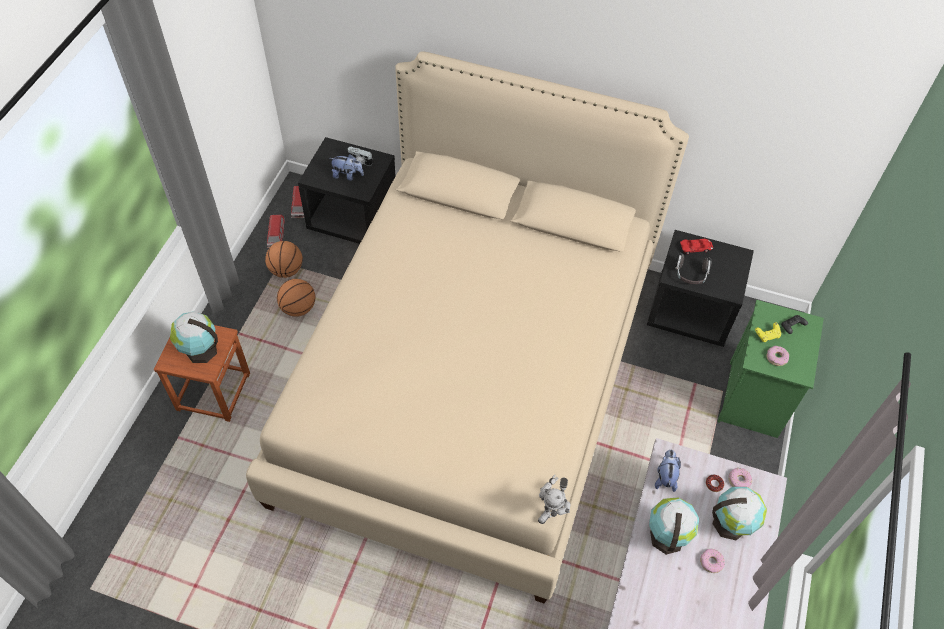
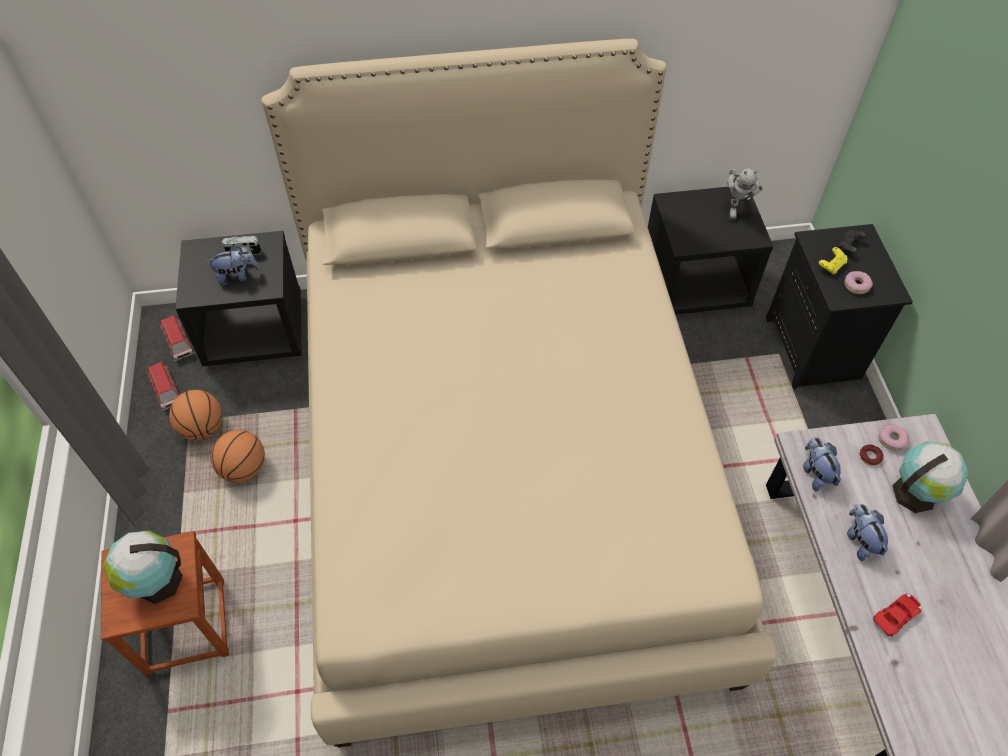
camera: 25 degrees left, 0 degrees up
toy robot [538,475,570,524] -> toy robot moved to [727,168,763,220]
globe [649,497,699,555] -> plush toy [847,504,888,561]
headphones [675,253,711,284] -> none
red toy car [680,239,713,254] -> red toy car moved to [873,594,922,637]
donut [700,549,725,573] -> none
green nightstand [718,300,824,438] -> black nightstand [766,224,913,389]

